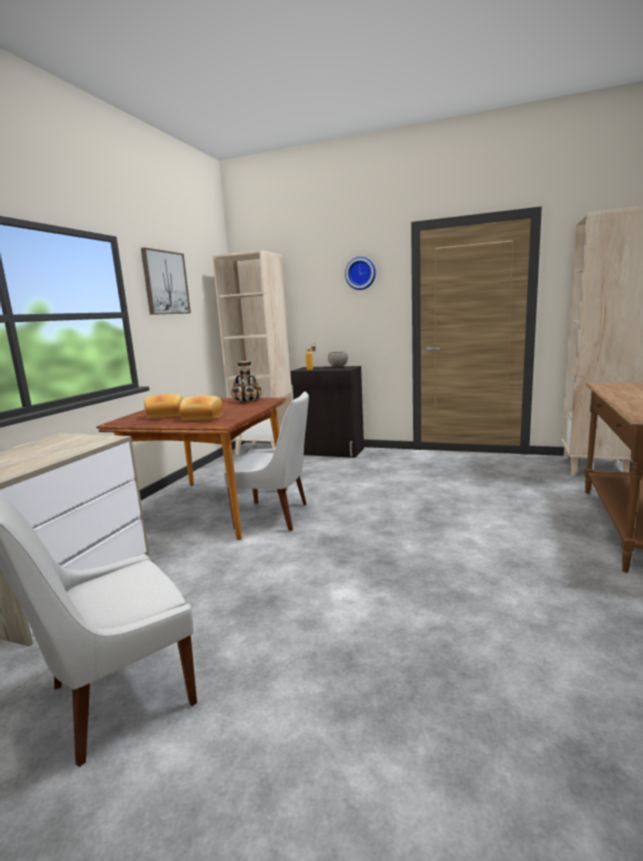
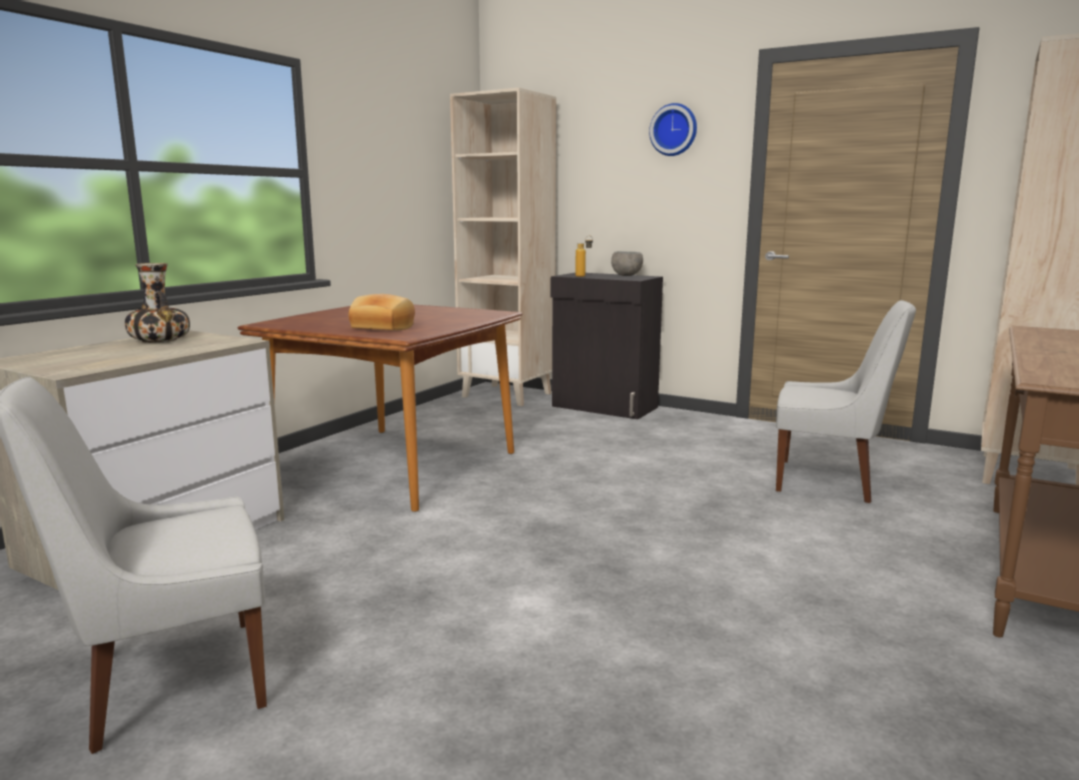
camera: 10 degrees right, 0 degrees up
picture [141,247,191,315] -> none
bread [144,394,183,419] -> none
white chair [224,392,309,531] -> white chair moved to [776,300,916,503]
vase [231,361,262,402] -> vase moved to [125,263,190,343]

